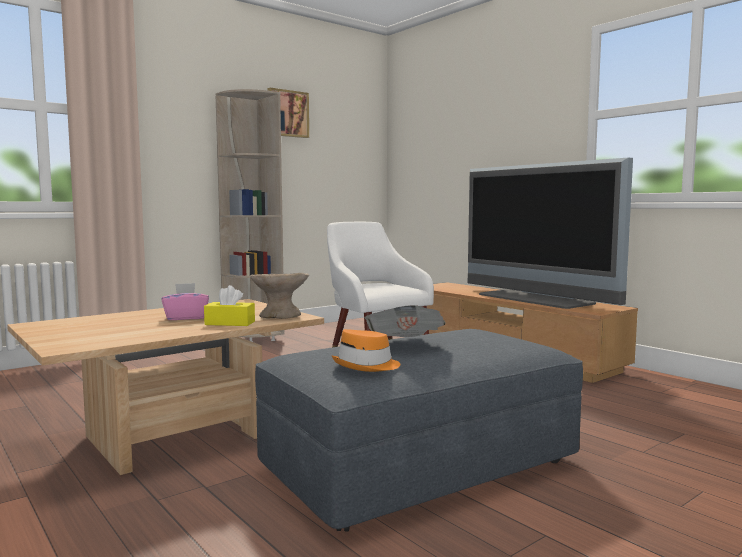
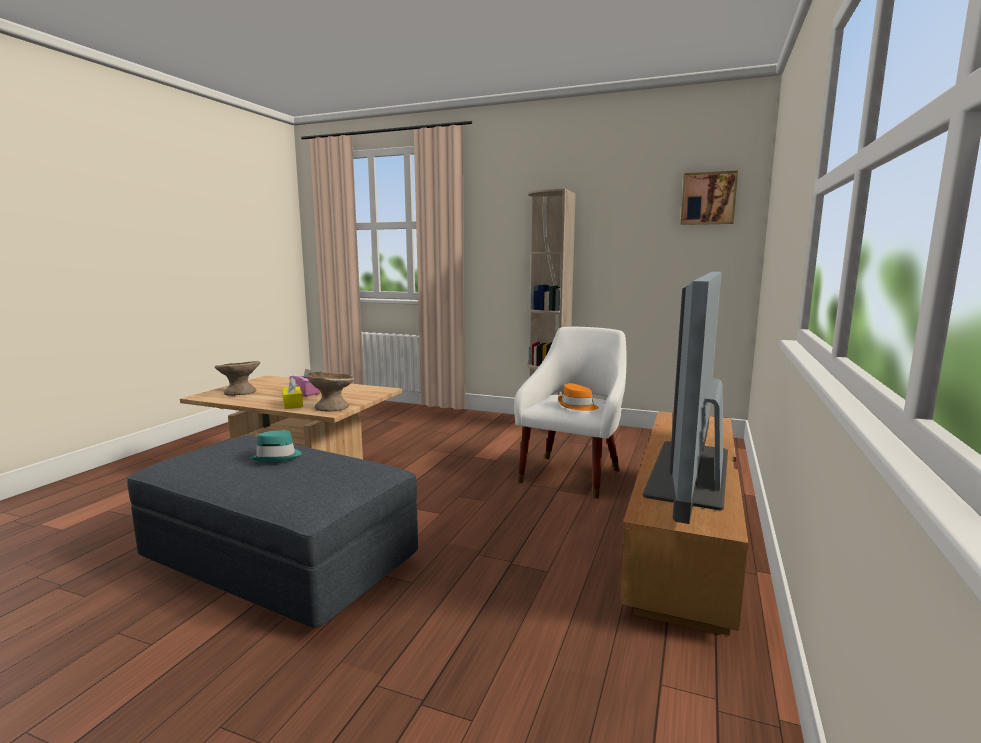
camera: 60 degrees right, 5 degrees up
picture [267,88,309,138] -> picture moved to [680,171,738,225]
orange hat [331,329,400,372] -> orange hat moved to [558,383,599,411]
newspaper [364,305,446,337] -> turquoise hat [250,430,302,462]
none -> beige bowl [215,361,260,396]

